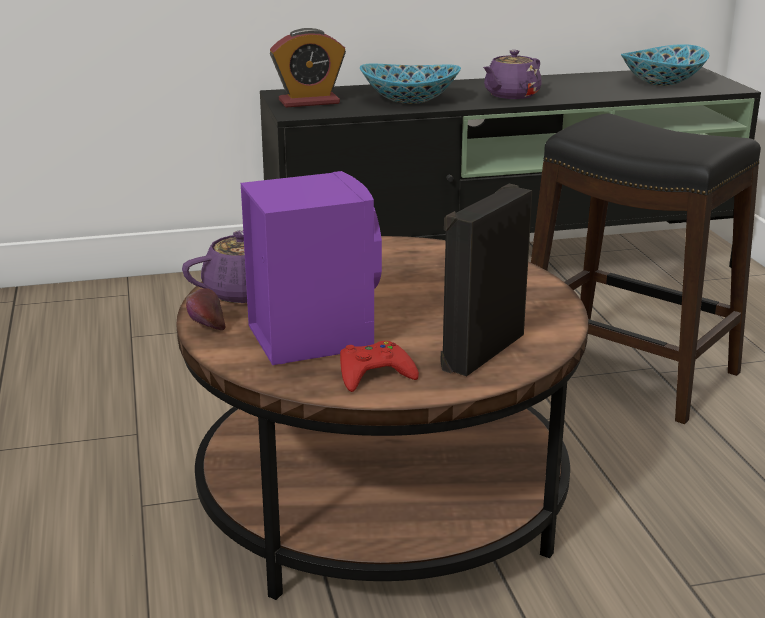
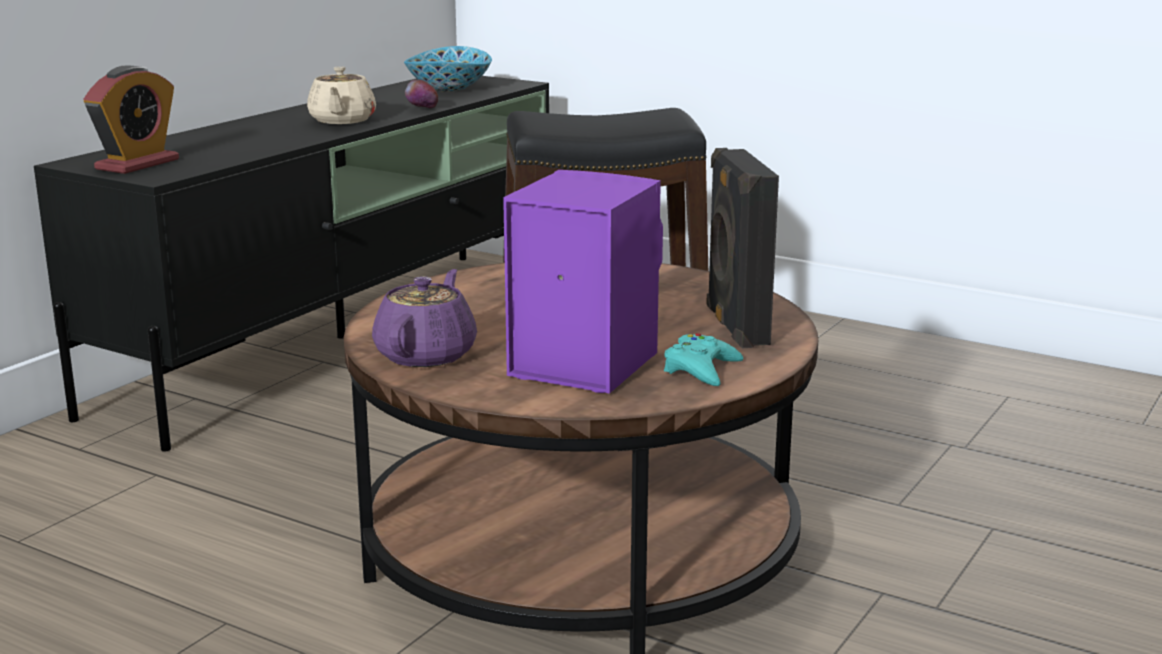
camera: 45 degrees left, 5 degrees down
apple [186,288,226,330] -> apple moved to [405,80,438,108]
red game controller [340,341,419,392] -> turquoise game controller [664,333,743,386]
bowl [360,64,461,104] -> none
purple teapot [483,50,542,99] -> beige teapot [307,66,376,124]

